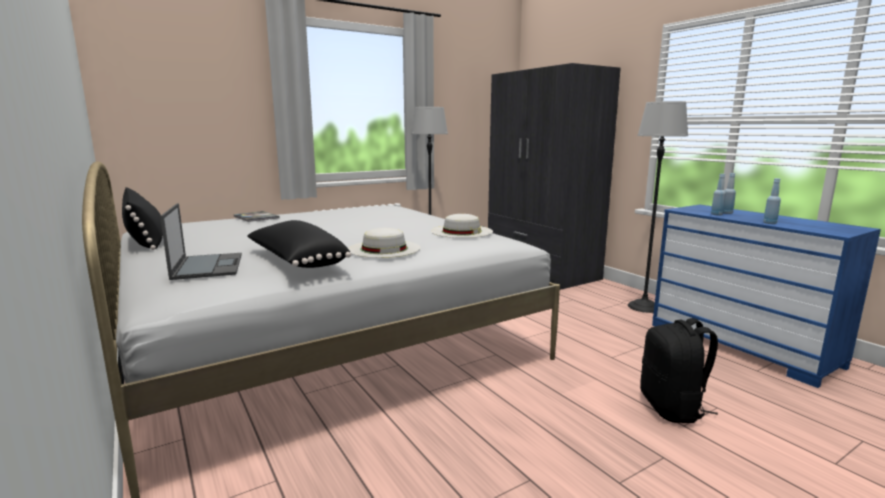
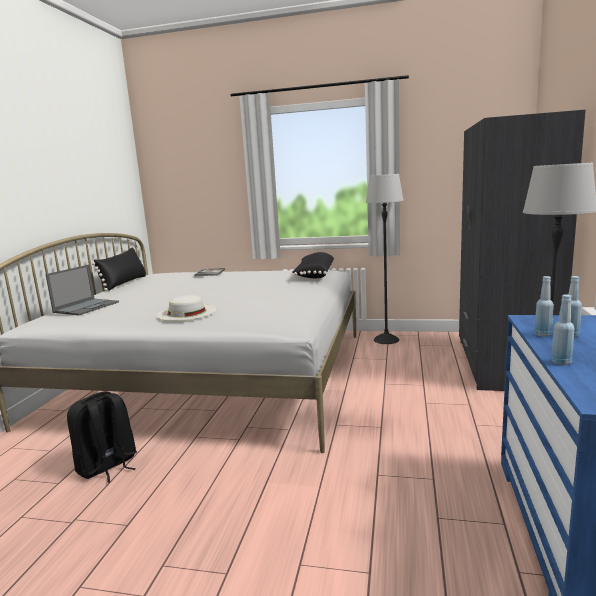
camera: 45 degrees right, 0 degrees up
black pillow [247,220,351,268] -> black pillow moved to [293,252,334,278]
white hat [431,214,493,238] -> none
black backpack [640,318,718,423] -> black backpack moved to [67,391,137,483]

